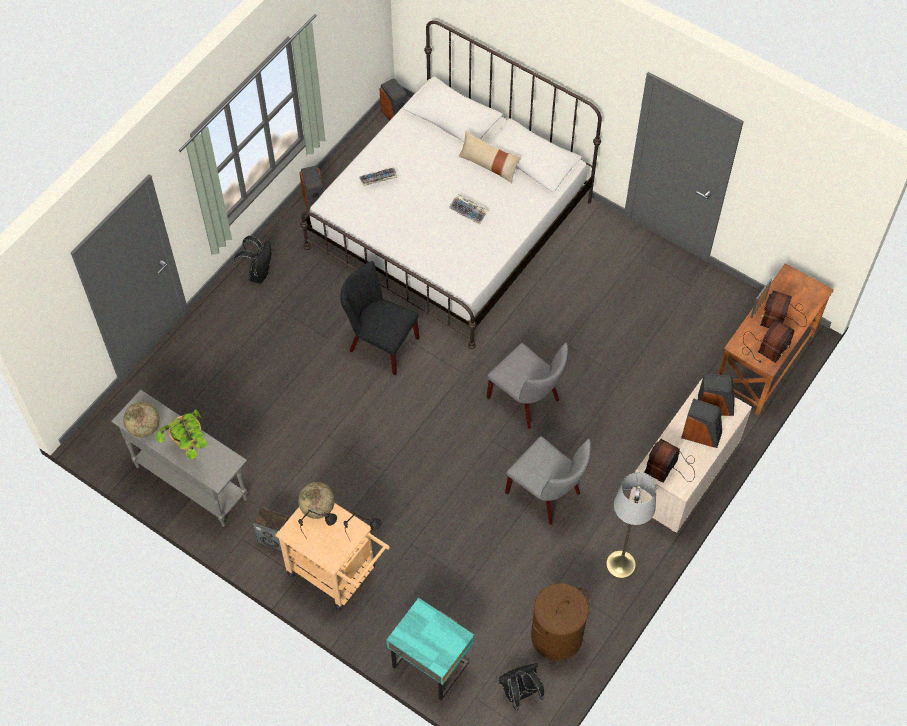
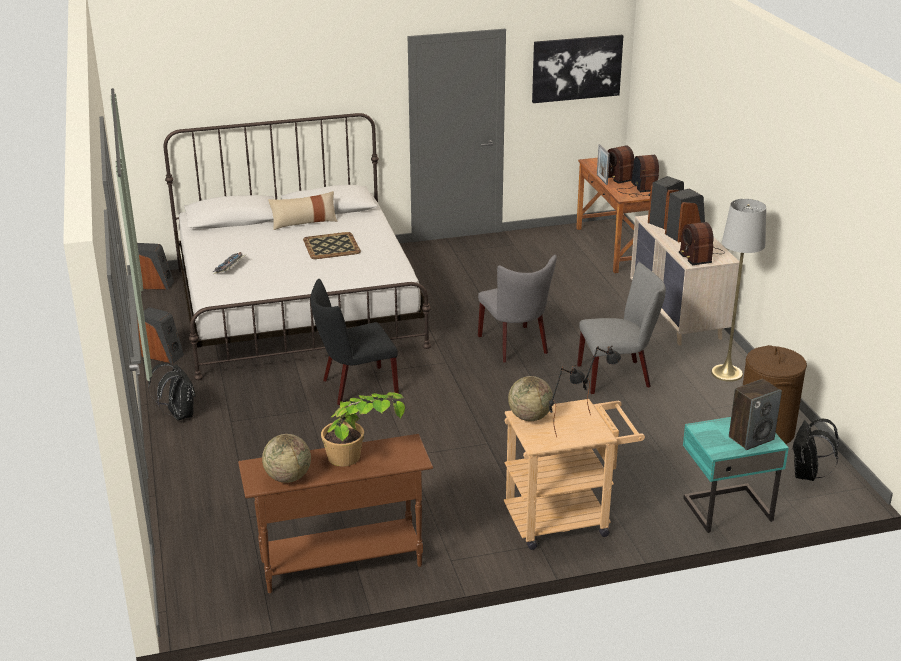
camera: 50 degrees left, 30 degrees down
grey console table [111,390,247,527] -> brown console table [238,434,433,593]
speaker [253,507,289,551] -> speaker moved to [729,379,782,450]
keyboard [449,194,488,225] -> tray [303,232,361,259]
grey chair [486,343,568,429] -> grey chair turned 75 degrees clockwise [478,255,557,363]
none -> picture [532,35,623,103]

